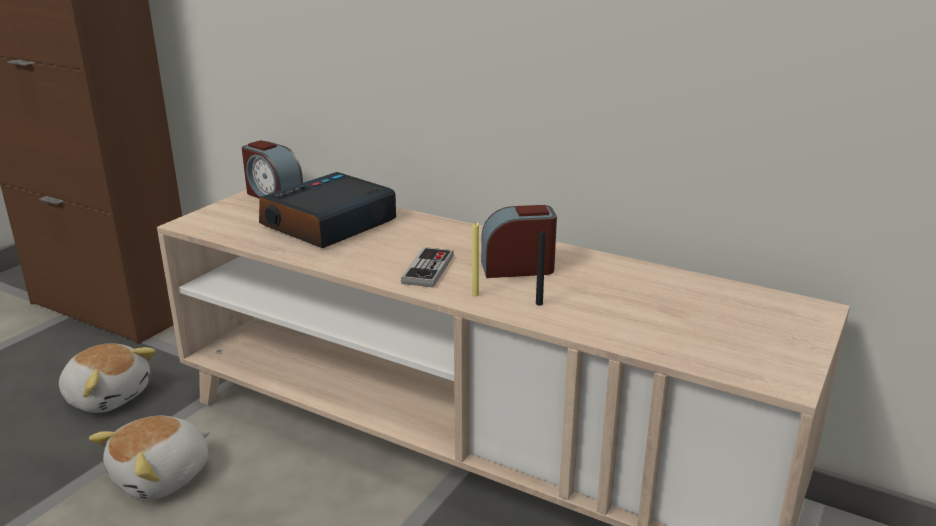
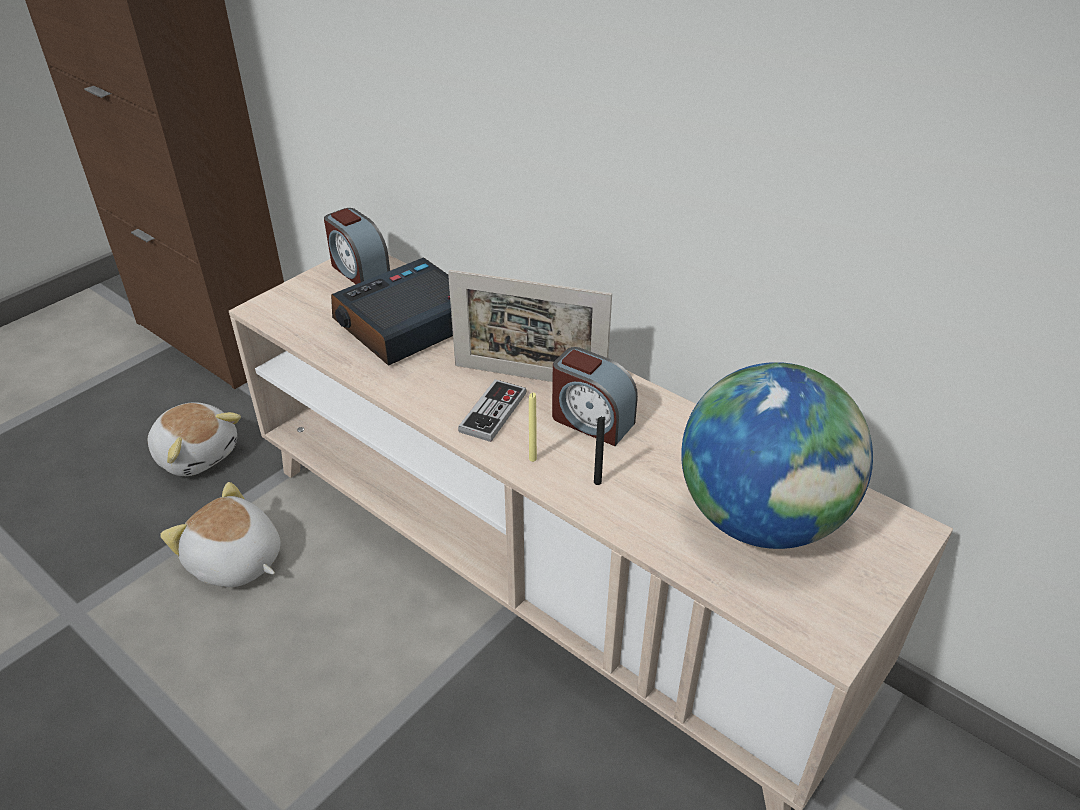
camera: 10 degrees right, 15 degrees up
plush toy [89,416,210,500] -> plush toy turned 75 degrees clockwise [160,482,281,587]
alarm clock [481,205,557,278] -> alarm clock turned 150 degrees counterclockwise [552,347,638,446]
none -> picture frame [448,269,612,382]
none -> globe [681,362,873,549]

